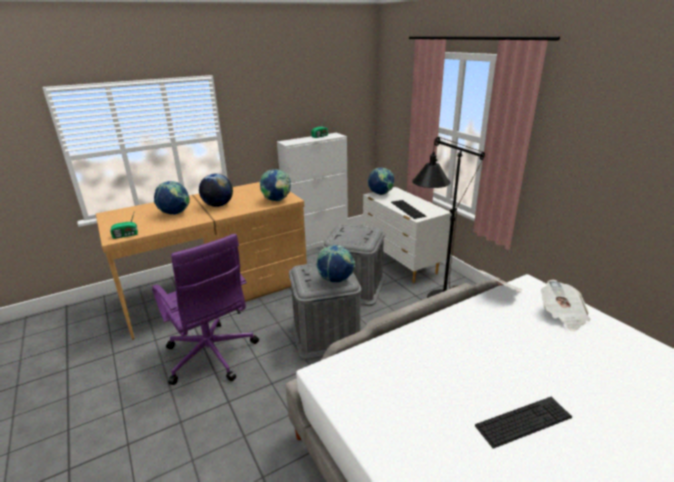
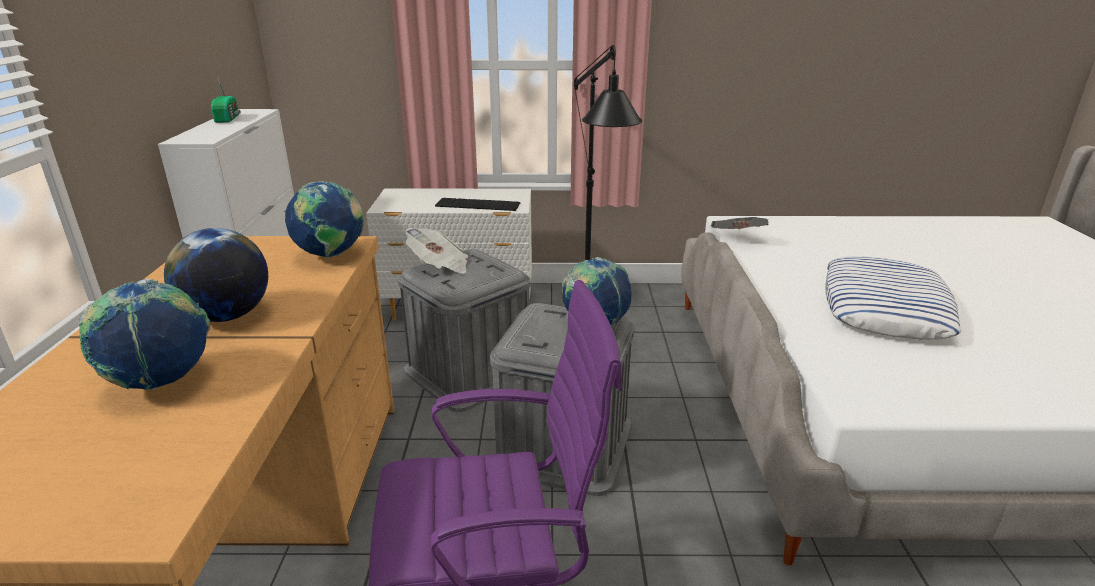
camera: 60 degrees left, 0 degrees up
radio [110,210,138,239] -> none
globe [368,167,394,195] -> none
keyboard [475,397,572,449] -> none
newspaper [541,280,591,331] -> newspaper moved to [405,228,468,274]
none -> pillow [825,256,962,340]

